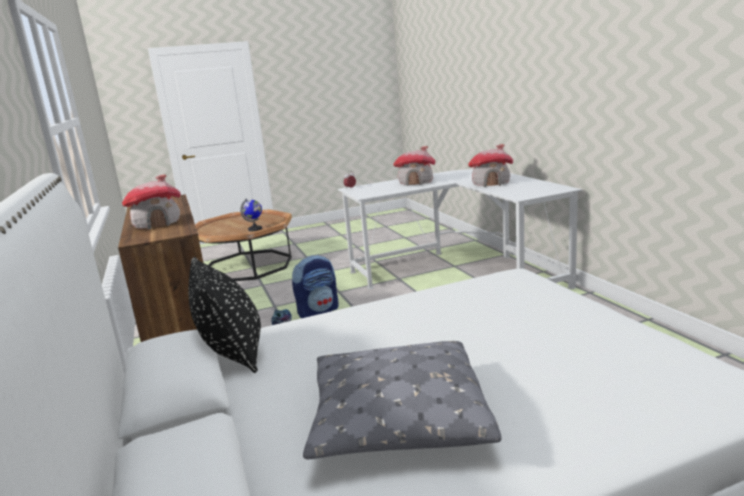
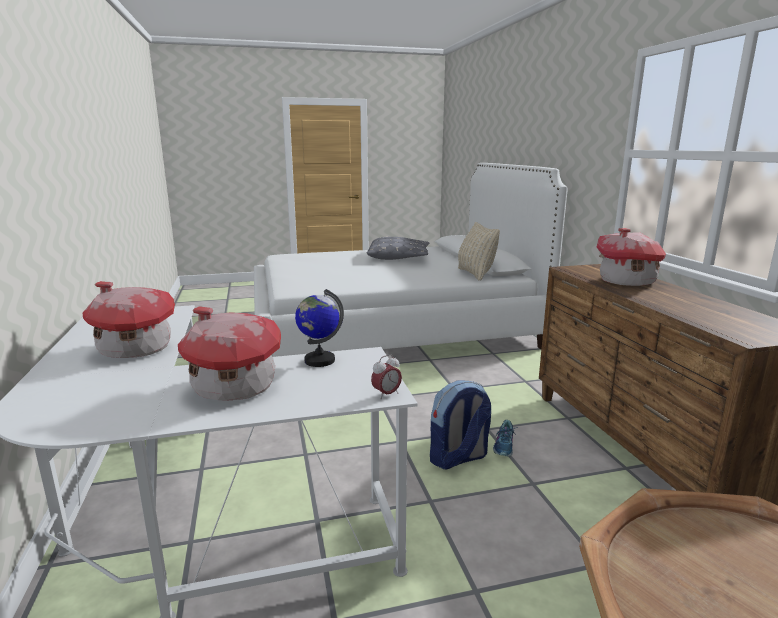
camera: 175 degrees left, 0 degrees up
black pillow [188,257,261,373] -> beige pillow [458,222,500,281]
globe [240,199,262,231] -> globe moved to [295,289,344,367]

